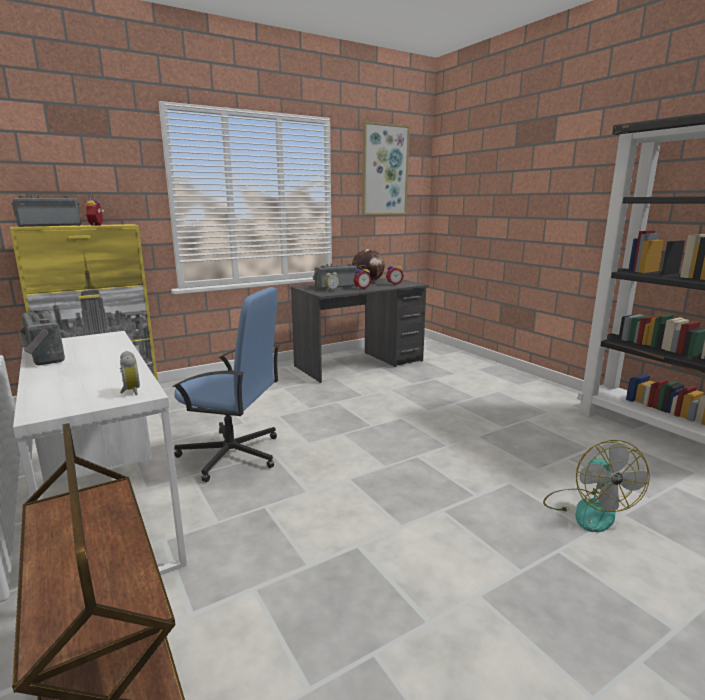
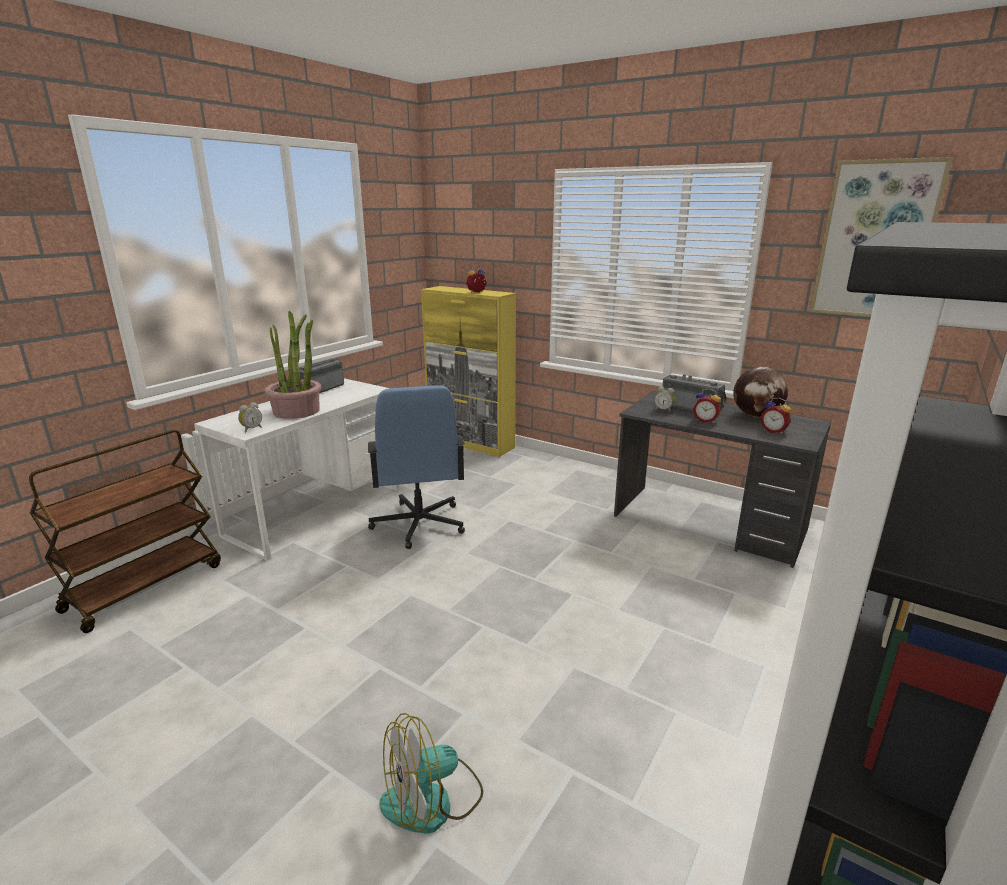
camera: 65 degrees right, 5 degrees up
radio [11,195,81,227] -> none
none -> potted plant [265,311,321,419]

